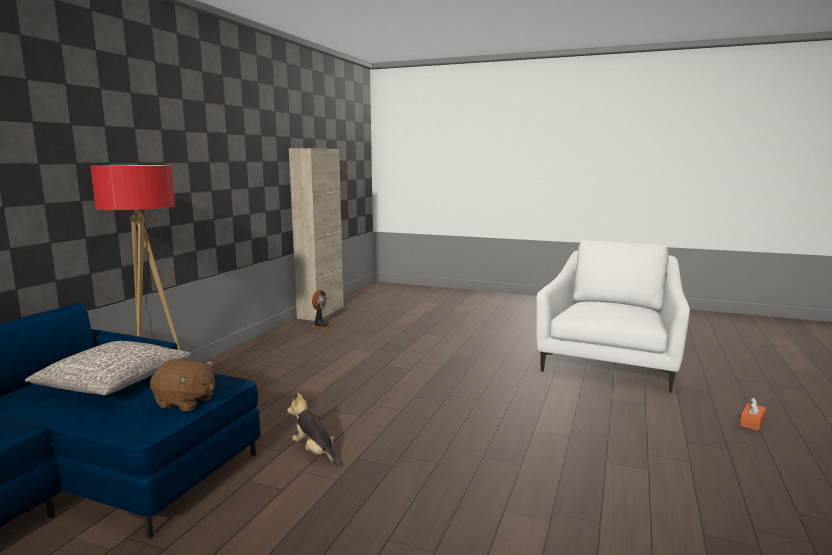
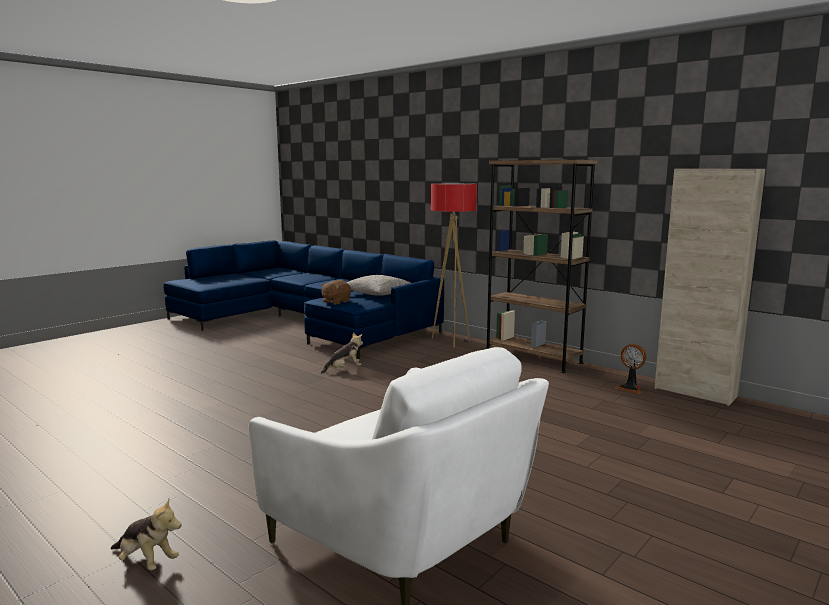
camera: 110 degrees right, 0 degrees up
orange tissue box [740,398,766,431] -> plush toy [111,499,182,570]
none -> brown bookcase [487,159,598,373]

